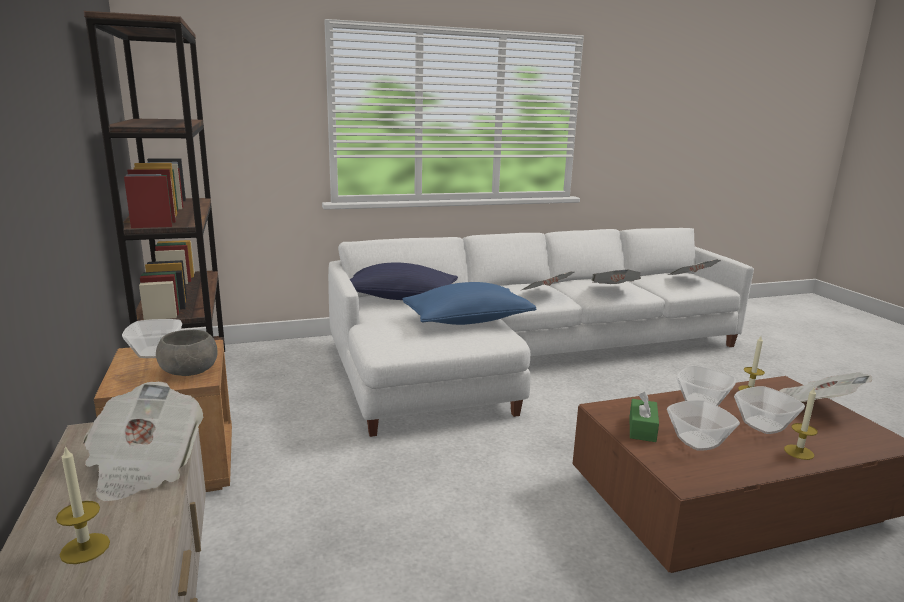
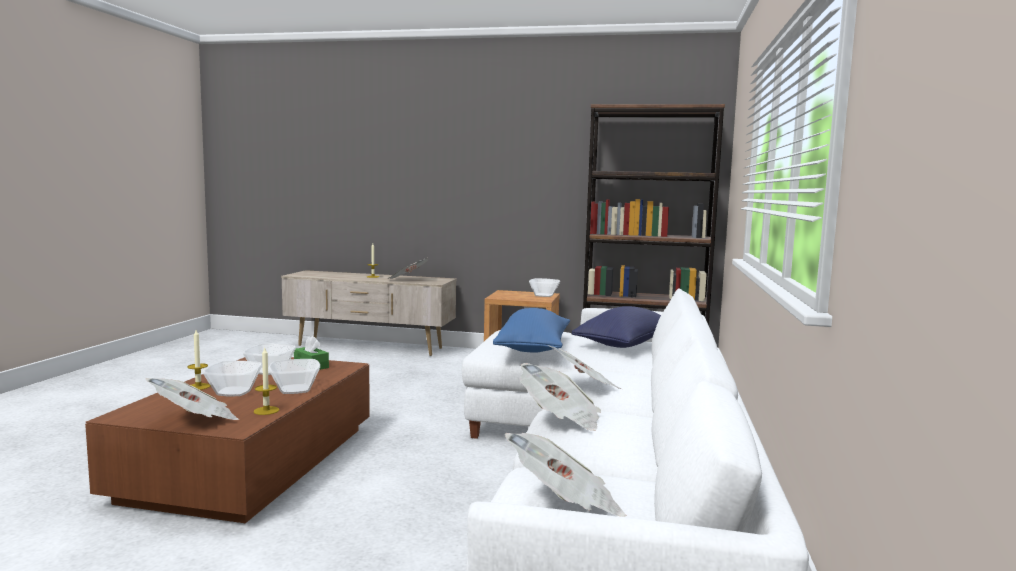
camera: 120 degrees right, 10 degrees down
grey bowl [156,330,218,376] -> none

